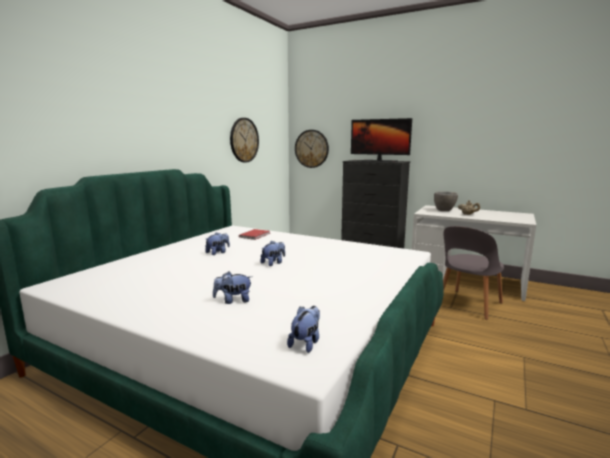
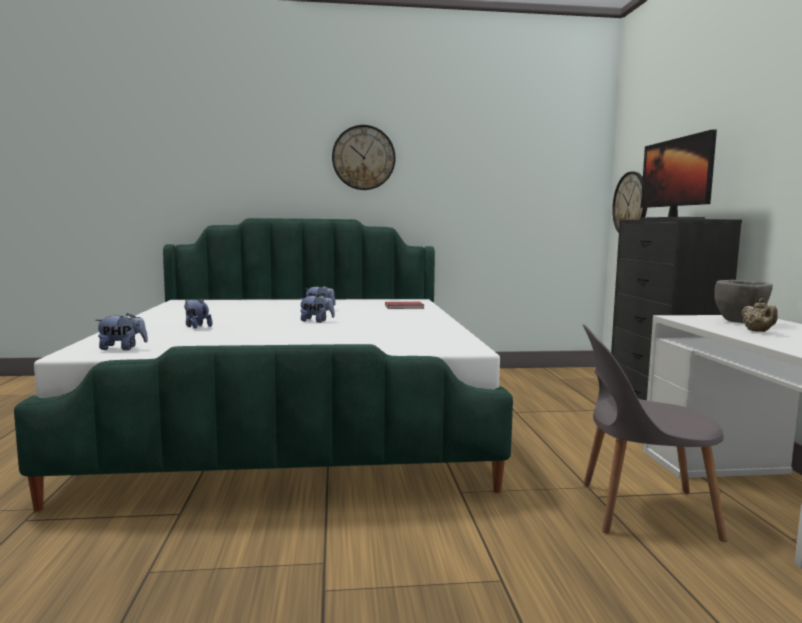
camera: 55 degrees right, 5 degrees down
wall clock [230,118,259,162] -> wall clock moved to [332,125,396,190]

